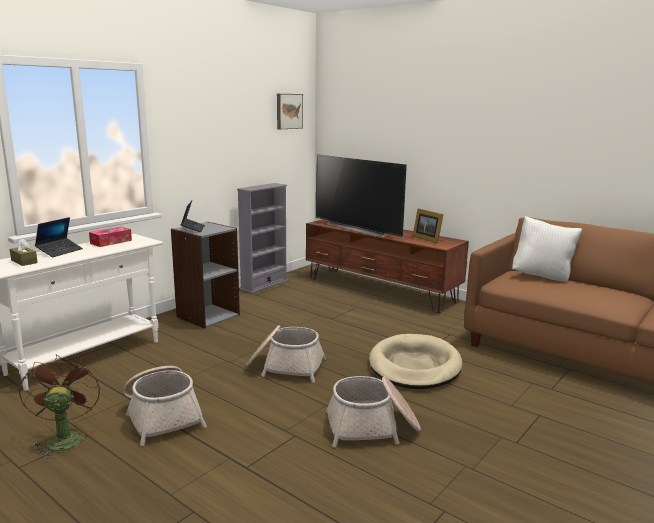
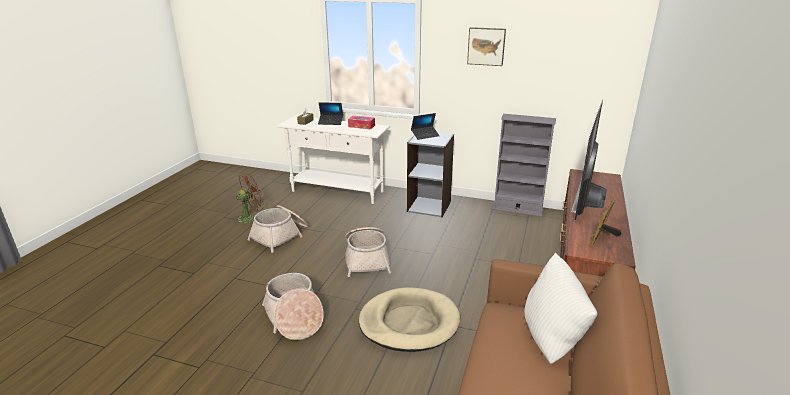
camera: 70 degrees right, 10 degrees up
picture [277,94,303,129] -> picture moved to [467,27,506,66]

